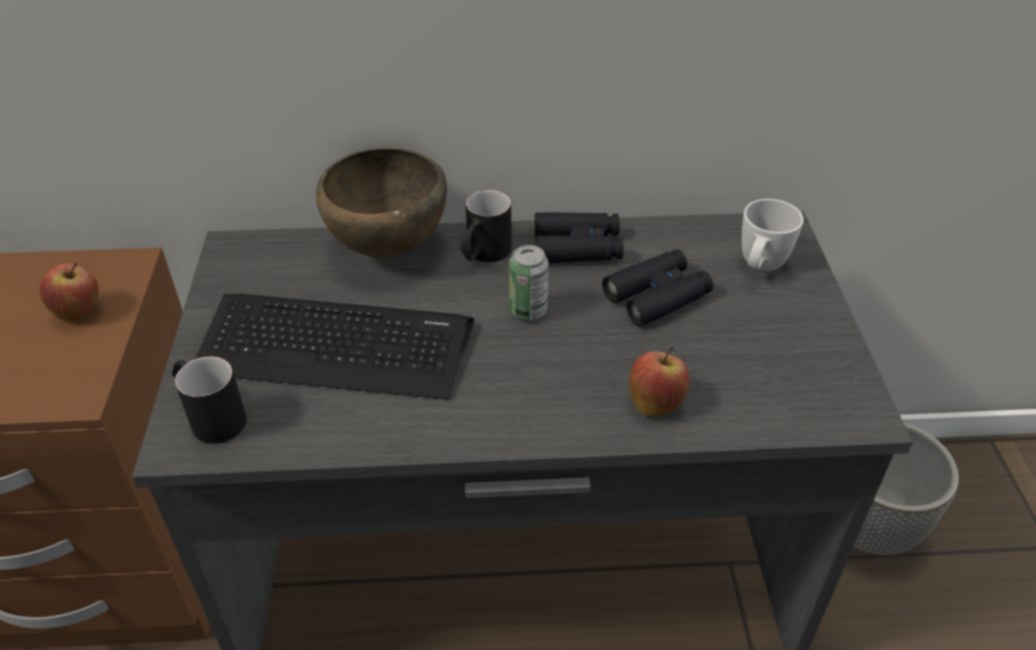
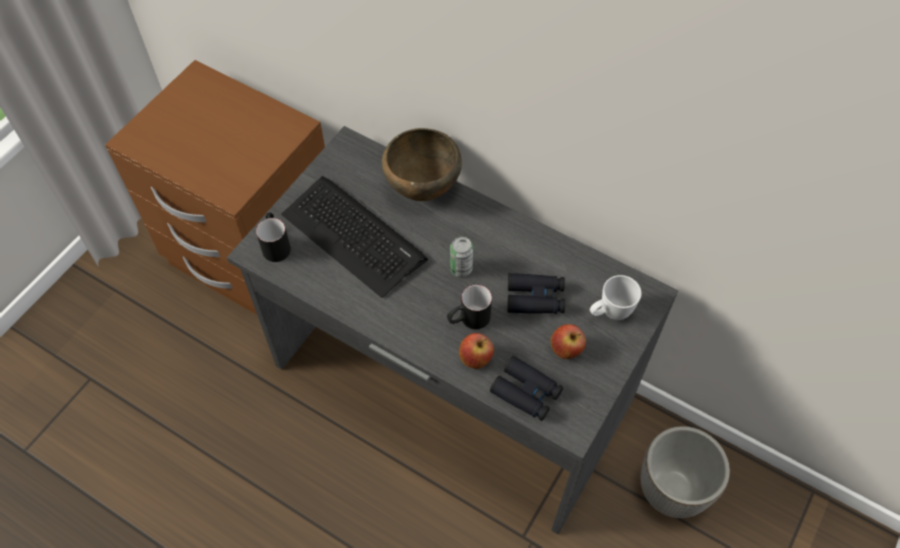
camera: 35 degrees right, 15 degrees up
apple [39,263,99,321] -> apple moved to [550,324,586,359]
black mug [460,190,512,262] -> black mug moved to [447,285,492,329]
black binoculars [535,212,624,263] -> black binoculars moved to [490,356,563,421]

